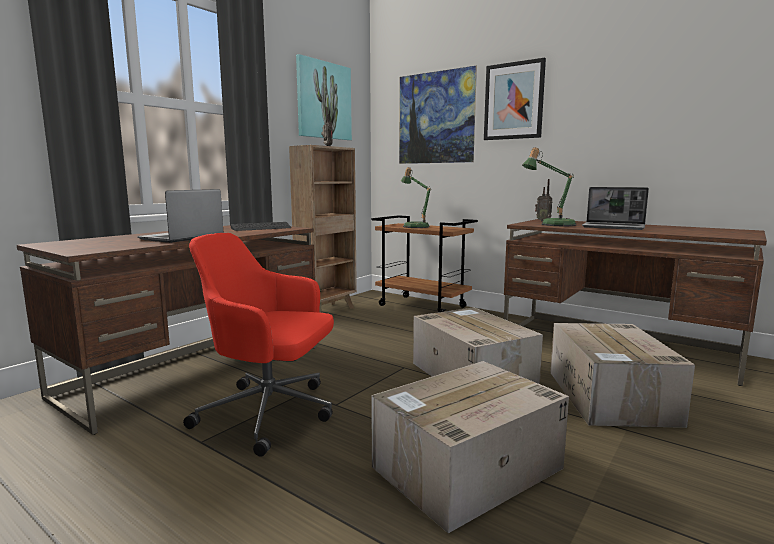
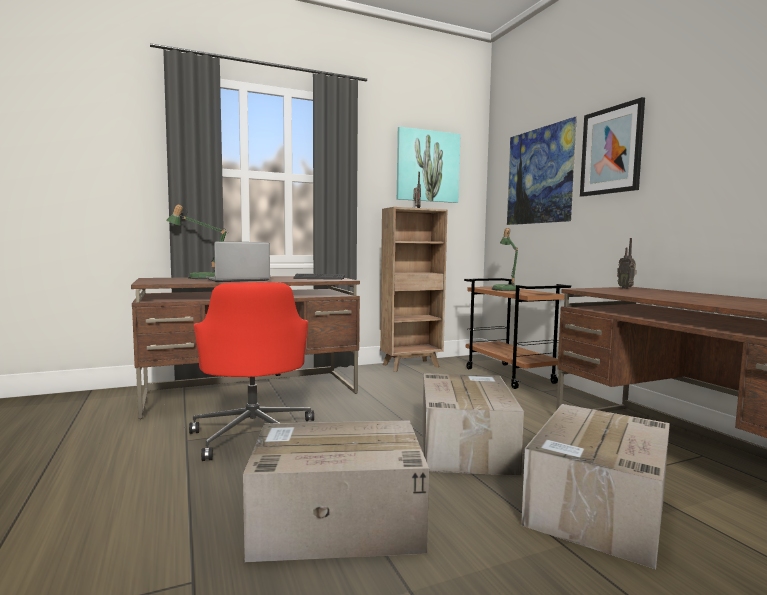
camera: 30 degrees right, 5 degrees down
red office chair [183,233,334,457] -> red office chair turned 150 degrees counterclockwise [189,282,314,461]
table lamp [522,147,576,226] -> table lamp moved to [167,205,229,279]
laptop [582,187,649,230] -> none

